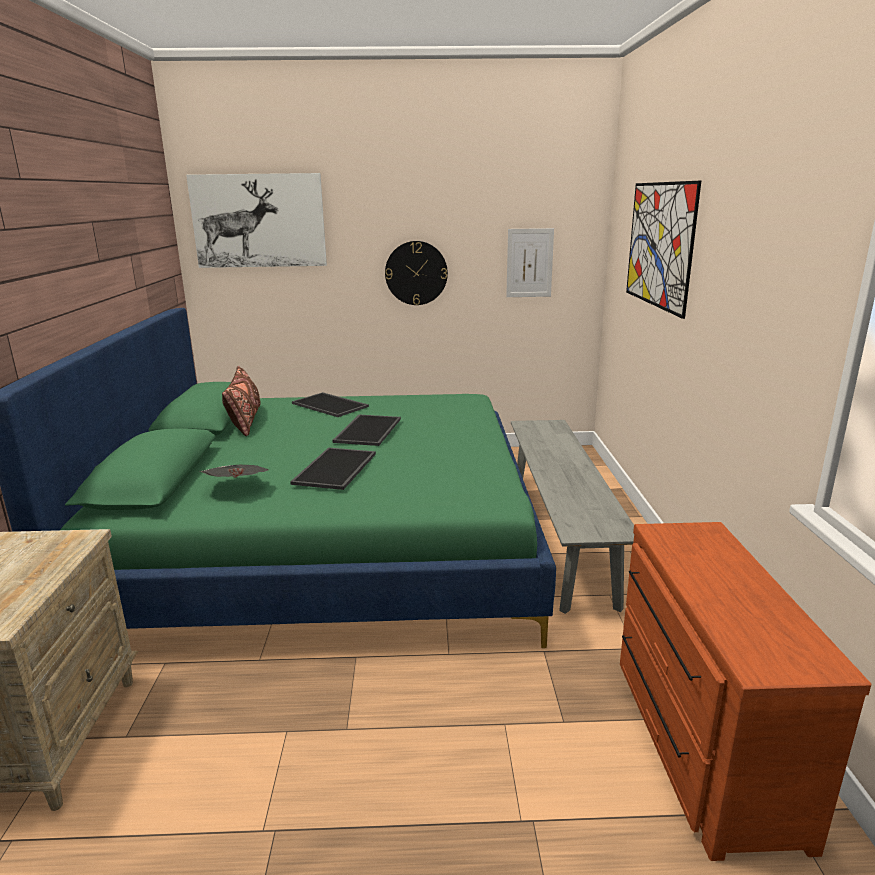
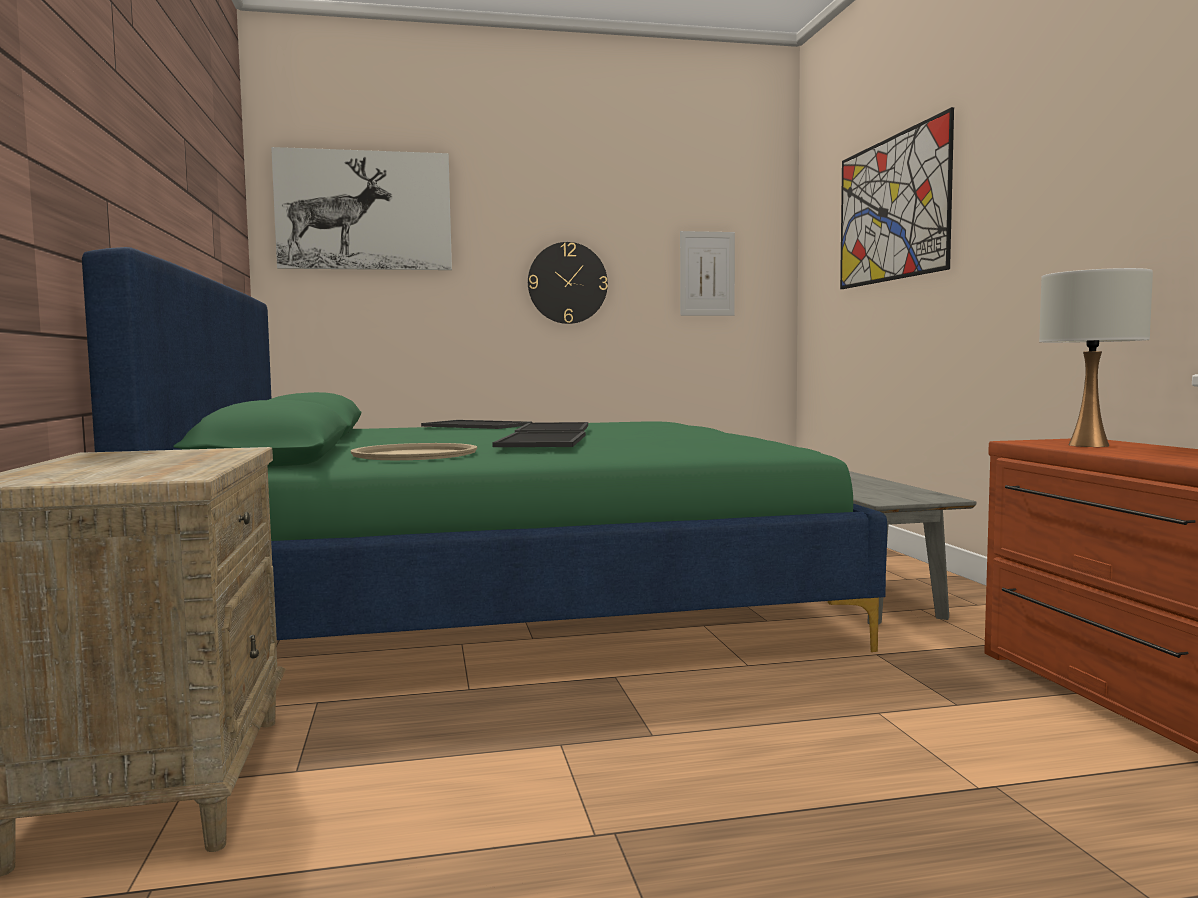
camera: 10 degrees left, 15 degrees down
newspaper [198,465,269,478] -> beige tray [351,443,477,460]
brown pillow [222,366,261,436] -> none
none -> white table lamp [1039,268,1153,447]

